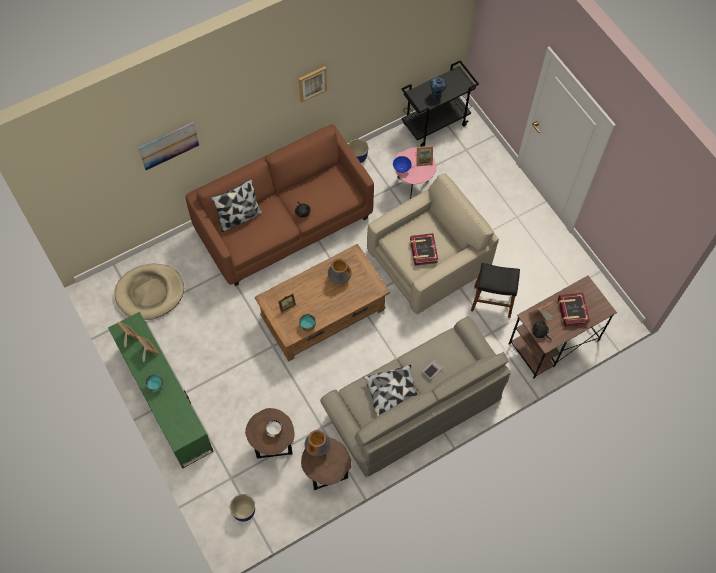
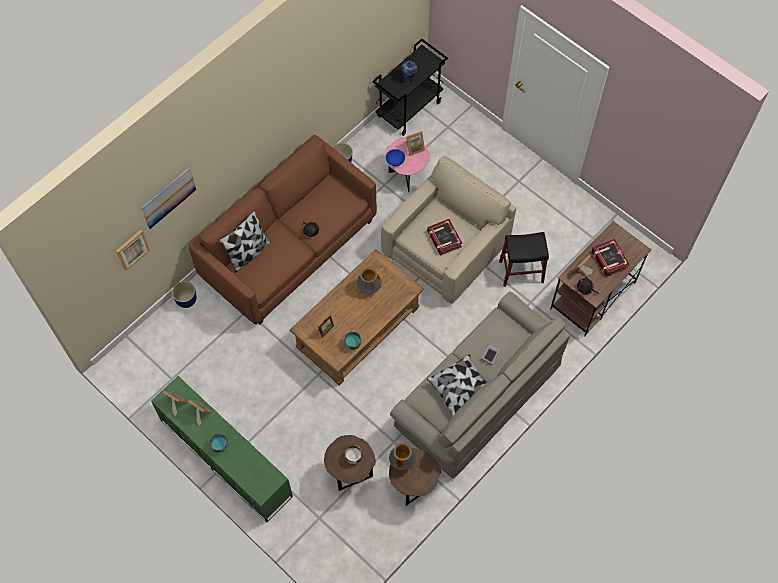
camera: 15 degrees left, 0 degrees up
beige dog bed [115,264,184,320] -> none
planter [230,494,255,522] -> planter moved to [172,281,197,308]
picture [299,66,327,103] -> picture moved to [116,230,150,271]

